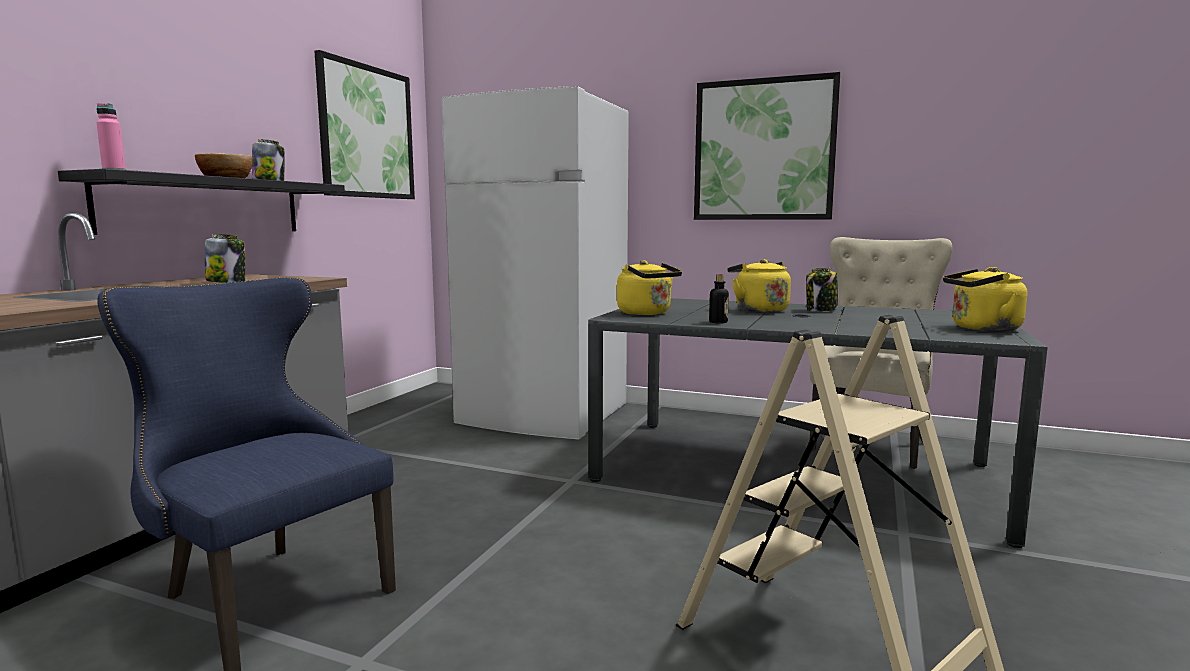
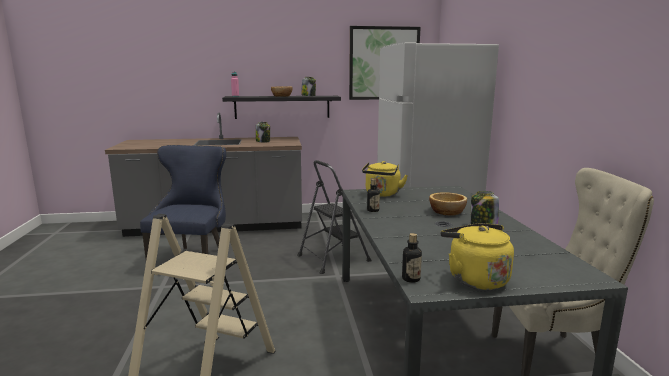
camera: 60 degrees right, 5 degrees up
picture [694,72,840,220] -> none
yellow kettle [727,259,791,313] -> bowl [429,192,467,216]
none -> black step ladder [297,160,372,274]
none -> bottle [402,233,422,283]

